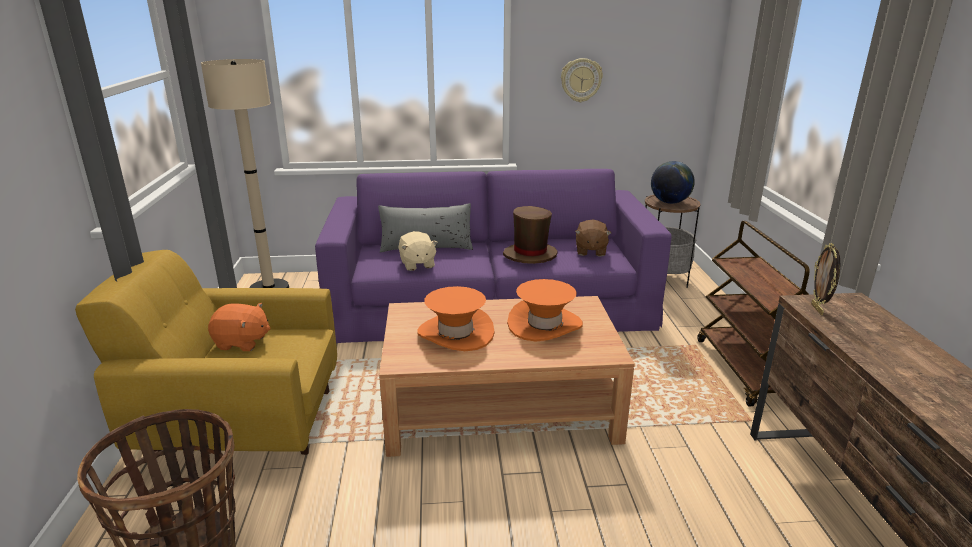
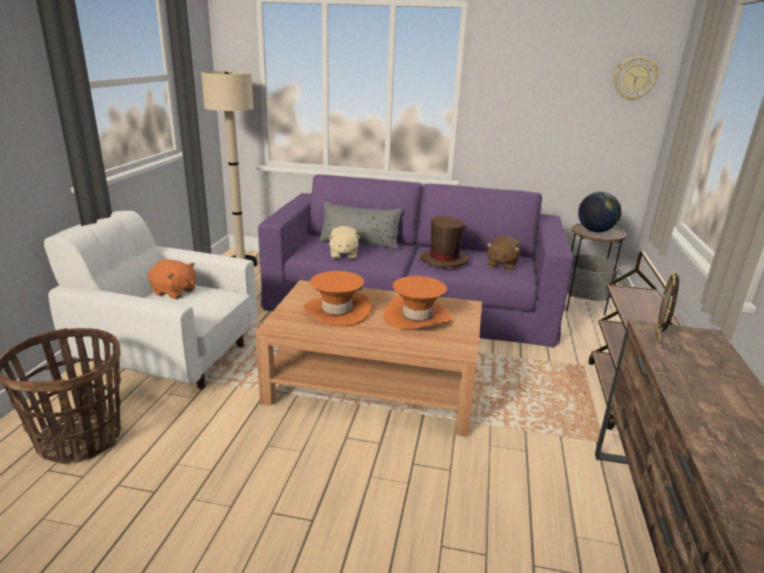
camera: 15 degrees right, 0 degrees up
yellow armchair [75,250,337,455] -> white armchair [44,211,257,389]
wall clock [561,58,603,102] -> wall clock moved to [614,56,659,101]

